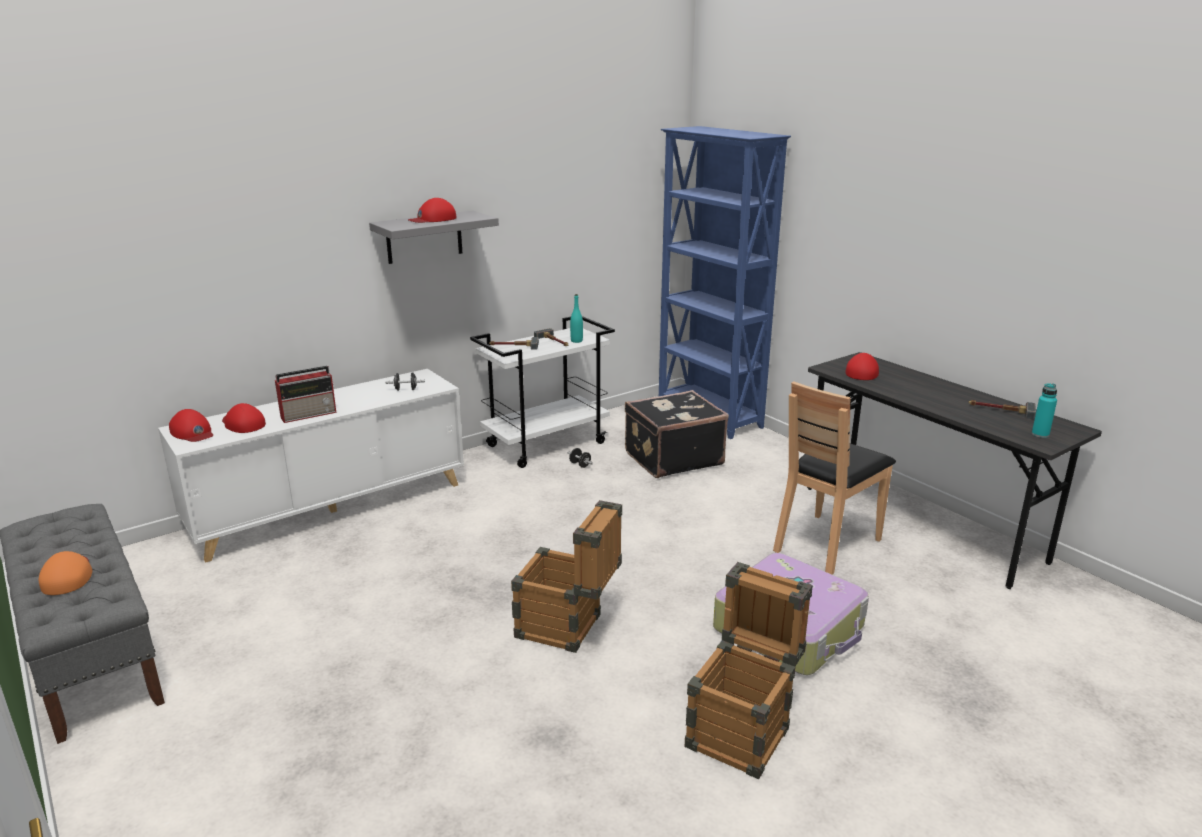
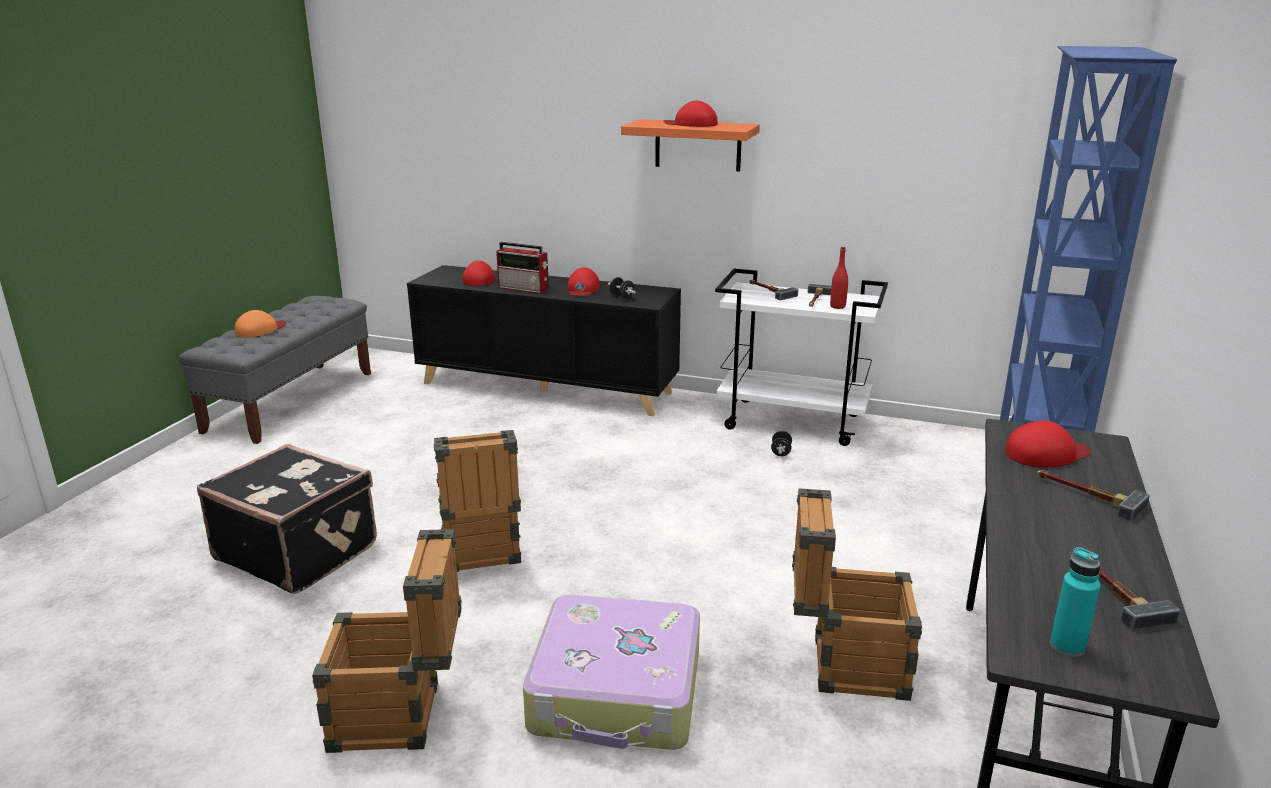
camera: 55 degrees right, 0 degrees up
white cabinet [158,369,464,563] -> black cabinet [407,265,681,416]
red cap [169,409,213,442] -> red cap moved to [567,267,599,296]
grey shelf [369,211,499,264] -> orange shelf [621,119,760,171]
turquoise bottle [570,294,583,343] -> red bottle [830,247,848,309]
black suitcase [625,390,729,478] -> black suitcase moved to [197,444,377,594]
brown chair [773,381,896,574] -> crate [792,488,922,701]
none -> hammer [1037,470,1150,521]

